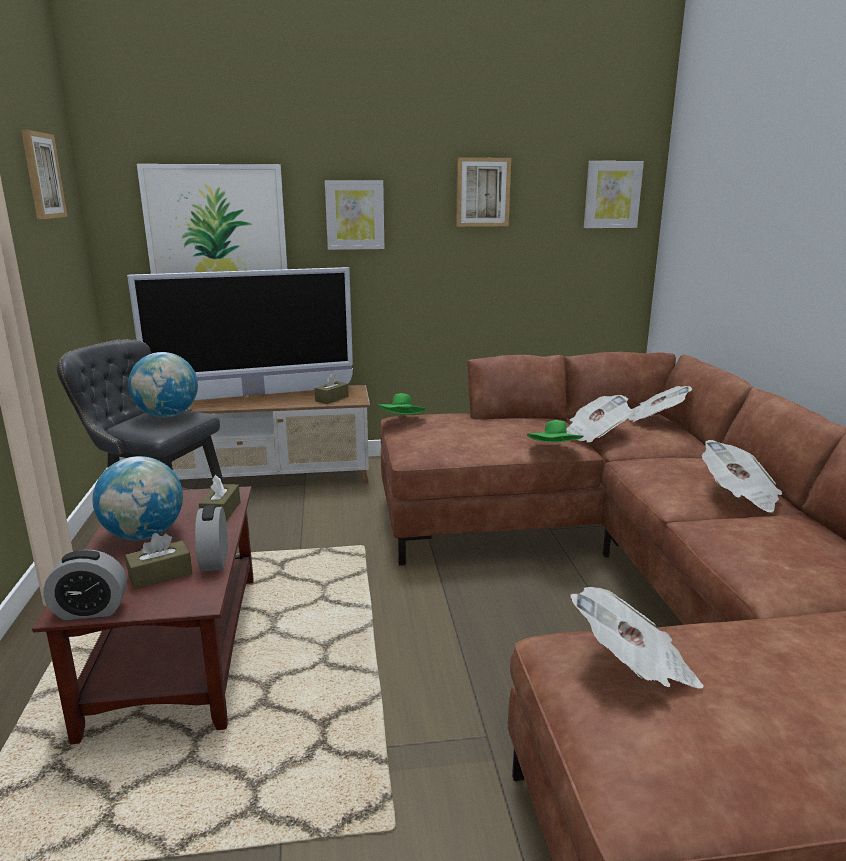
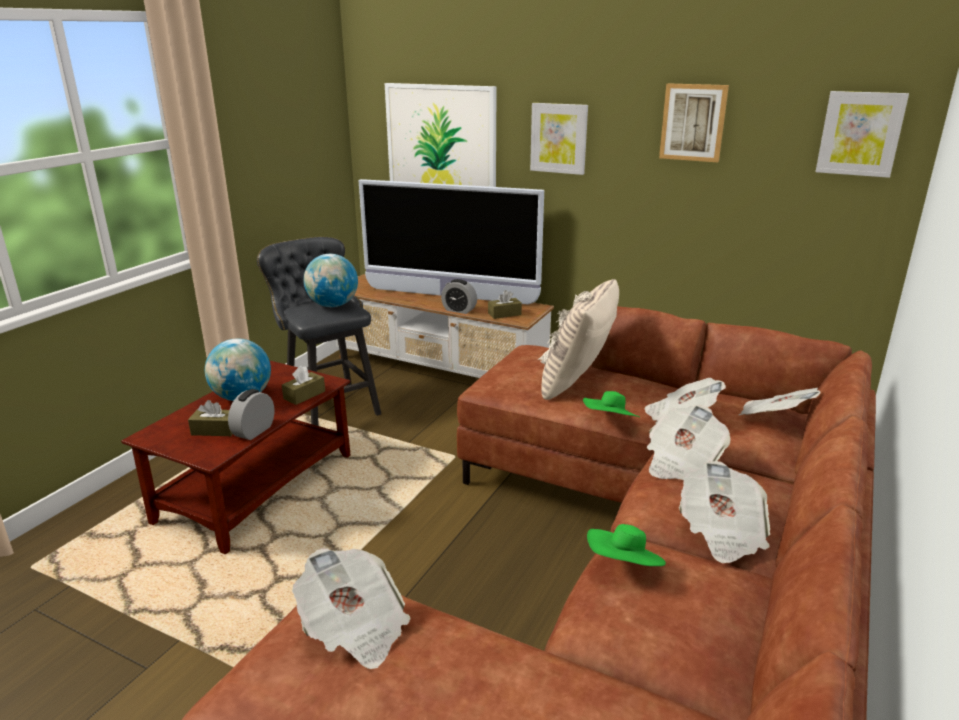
camera: 35 degrees right, 5 degrees up
picture [21,130,68,219] -> none
alarm clock [43,550,127,620] -> alarm clock moved to [441,279,477,314]
green hat [377,393,426,414] -> green hat moved to [587,524,666,566]
none -> beige pillow [538,279,619,400]
none -> newspaper [647,405,731,481]

